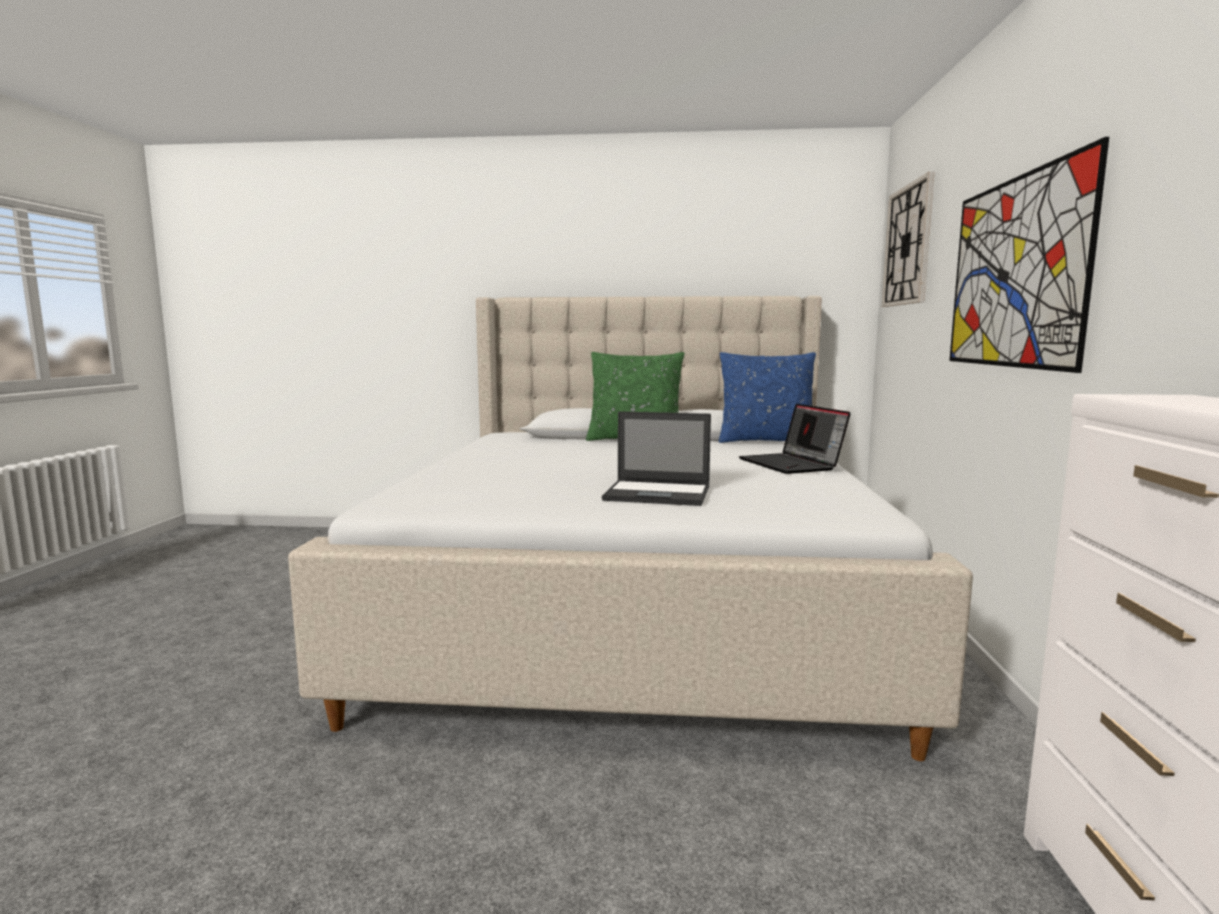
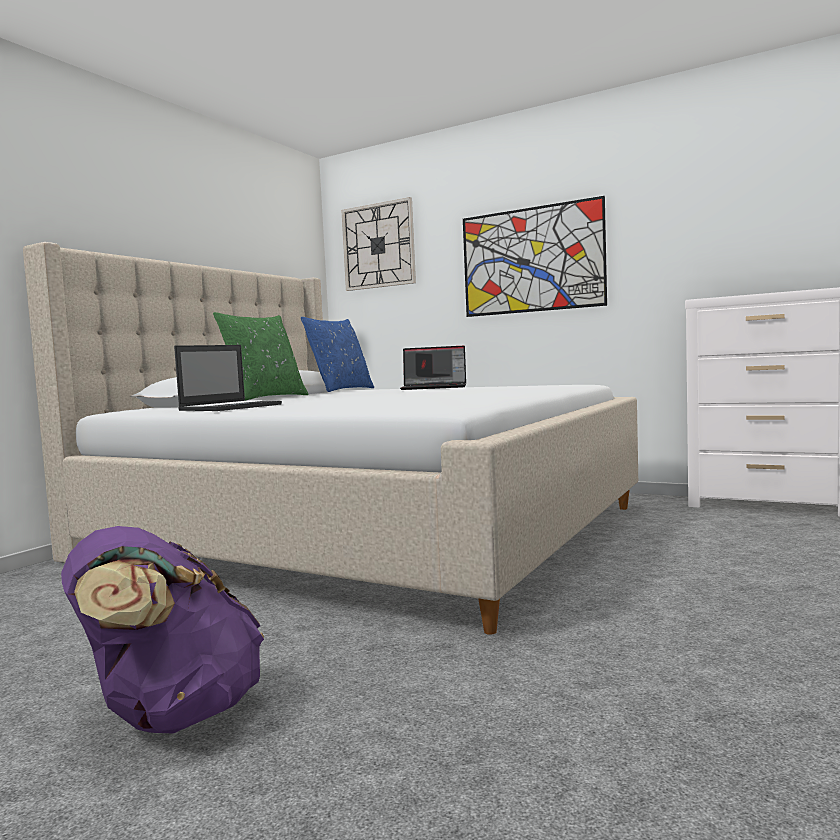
camera: 65 degrees left, 5 degrees down
laptop [602,411,711,506] -> laptop moved to [174,345,282,411]
none -> purple backpack [61,526,264,733]

